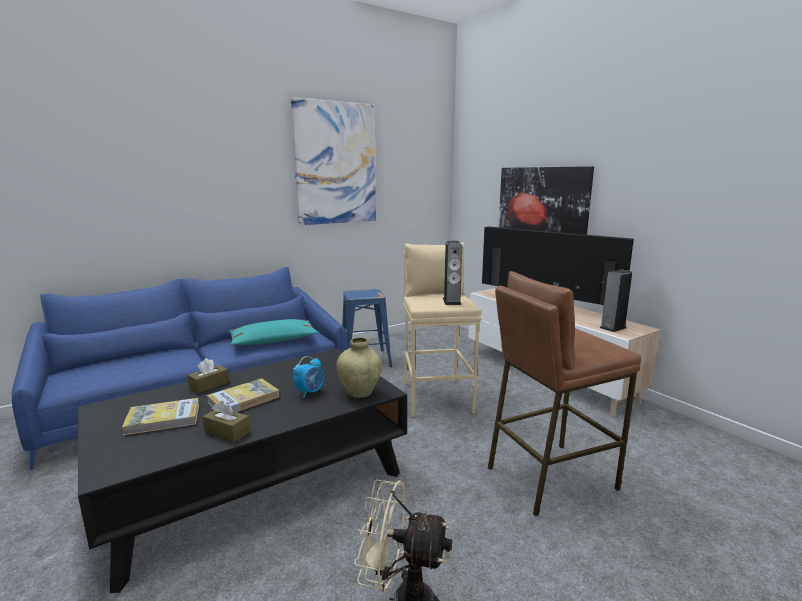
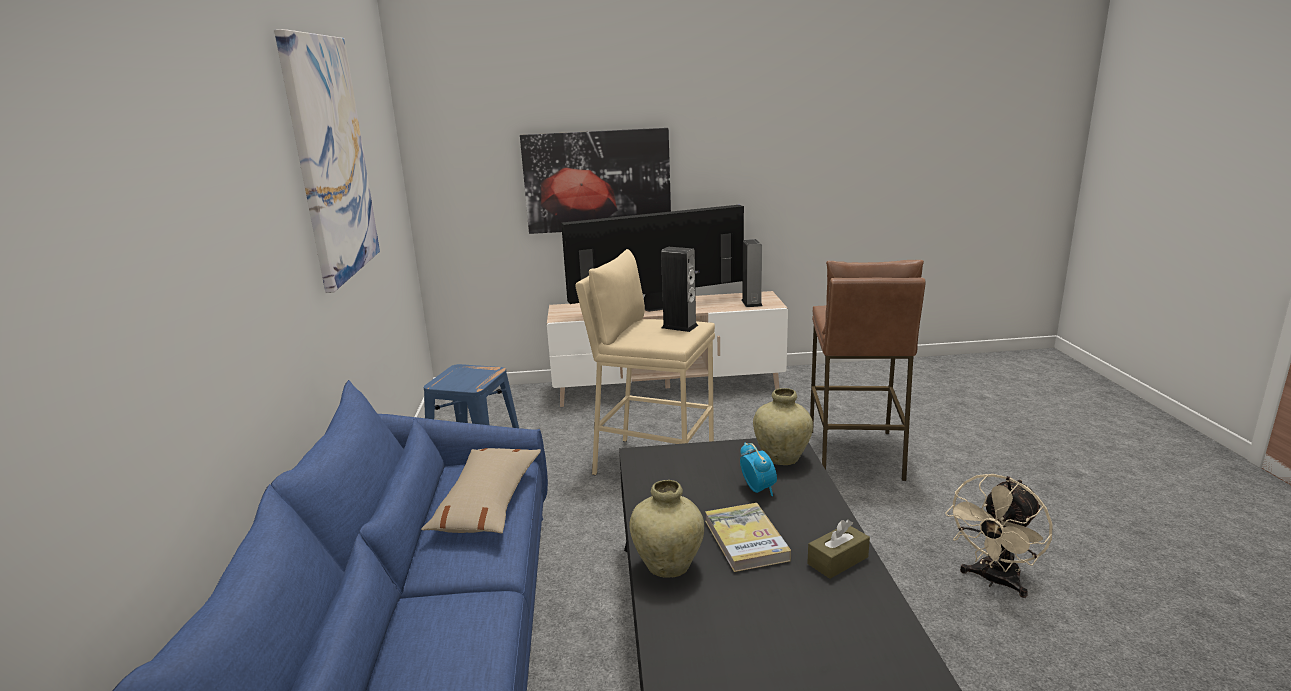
camera: 60 degrees left, 5 degrees up
book [122,398,199,436] -> none
brown tissue box [188,358,229,393] -> beige vase [629,480,704,578]
turquoise pillow [229,319,319,345] -> beige pillow [421,448,541,534]

